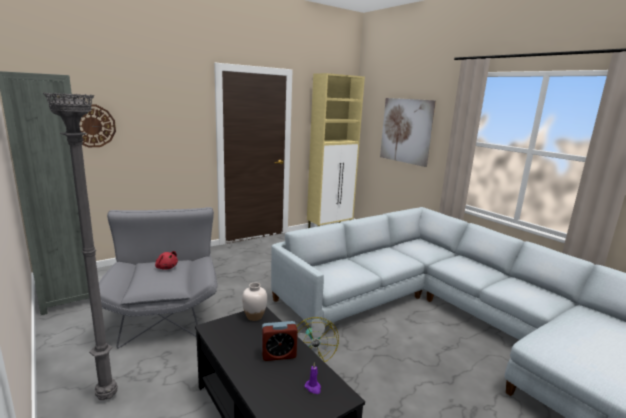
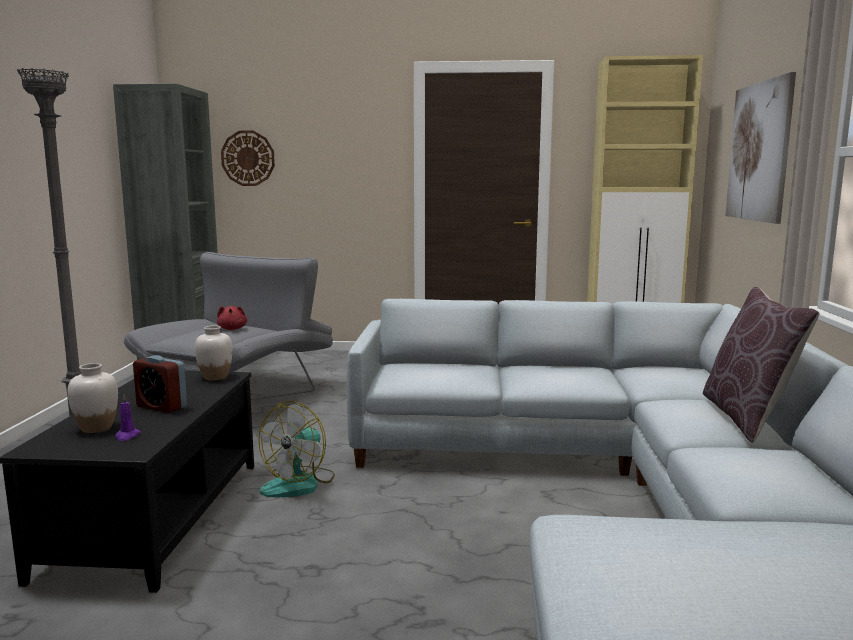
camera: 40 degrees right, 5 degrees down
none -> white vase [67,363,118,433]
none -> brown pillow [703,287,820,443]

